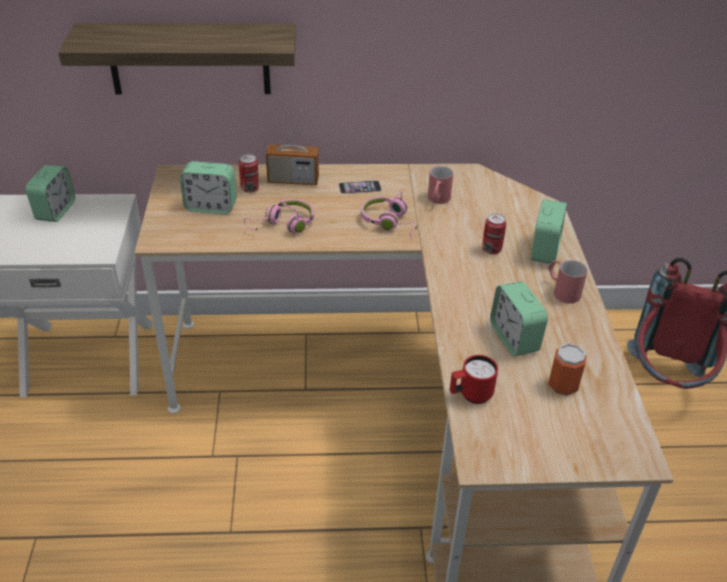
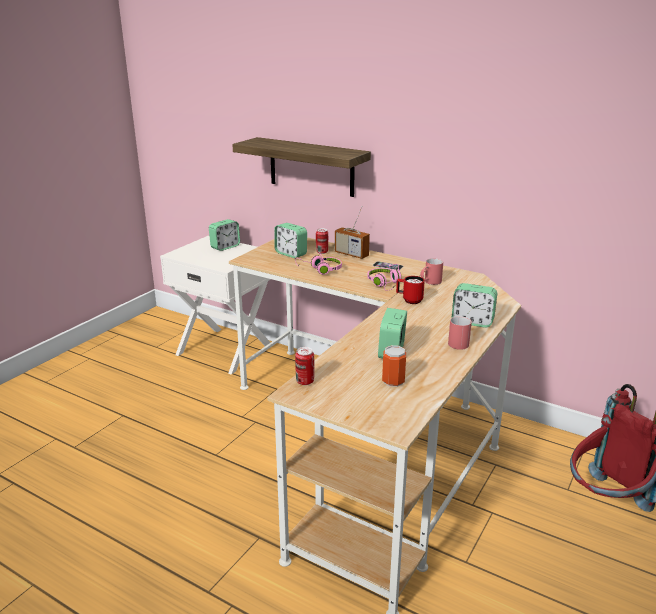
camera: 35 degrees right, 15 degrees down
red mug [450,355,498,404] -> red mug moved to [396,276,425,304]
can [482,213,506,254] -> can moved to [295,347,314,385]
alarm clock [531,200,567,264] -> alarm clock turned 60 degrees clockwise [452,283,497,328]

